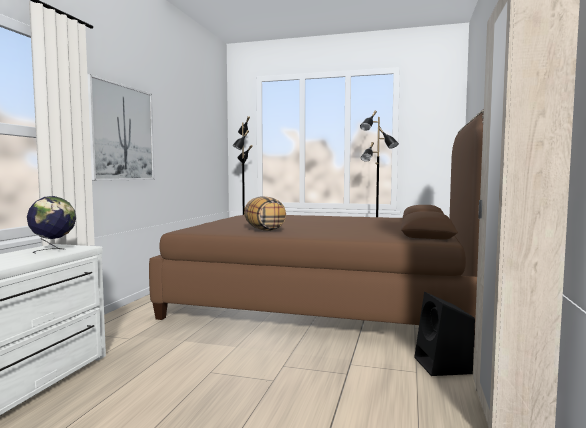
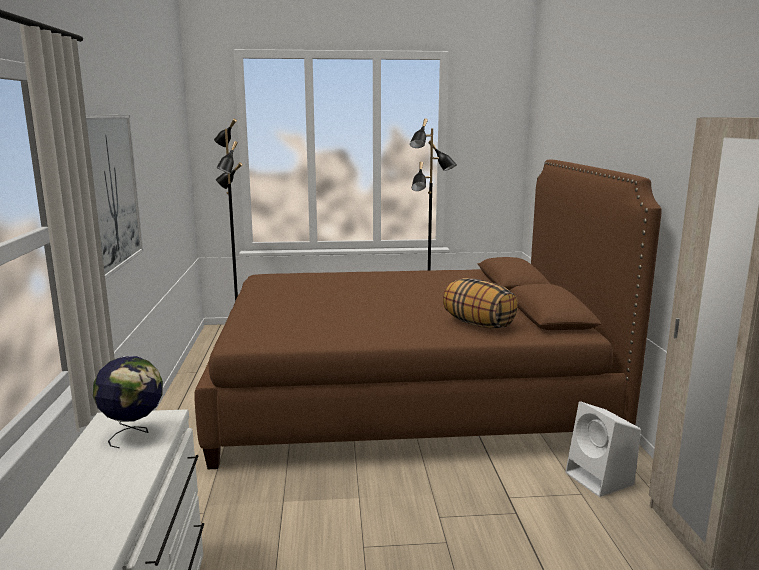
camera: 20 degrees left, 10 degrees up
pillow [244,196,286,231] -> pillow moved to [443,278,518,329]
black speaker [414,292,475,376] -> white speaker [566,401,641,497]

